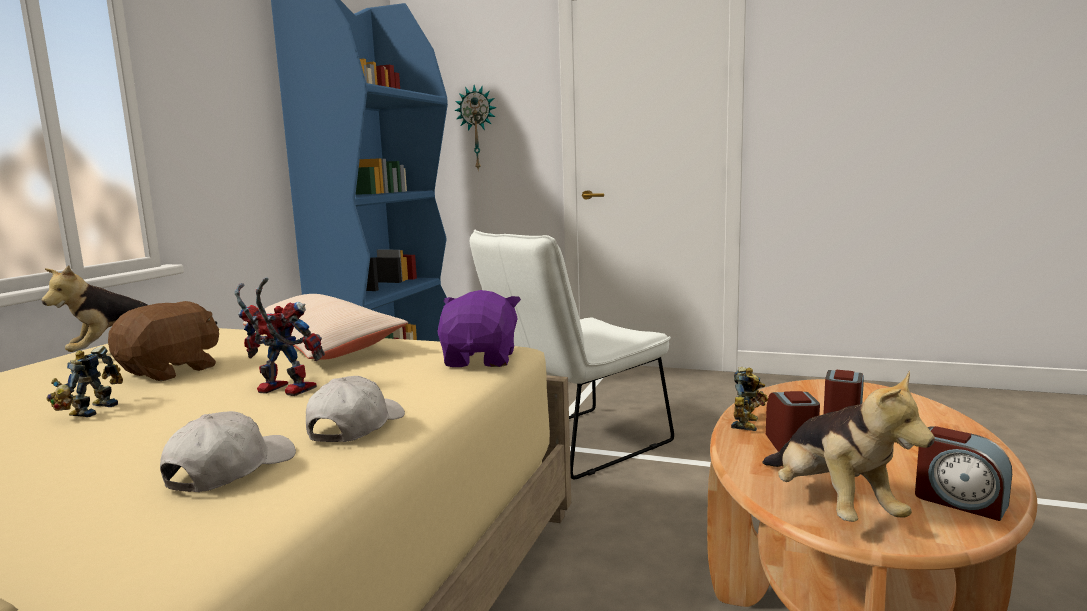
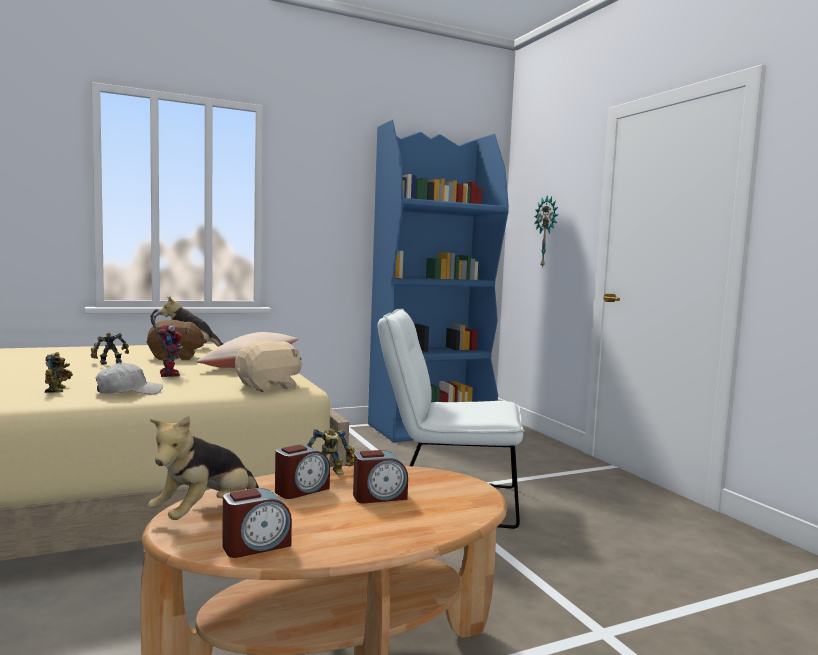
camera: 45 degrees right, 5 degrees down
white cap [160,411,296,492] -> toy robot [45,352,73,393]
purple plush toy [438,290,521,367] -> beige plush toy [235,341,302,392]
alarm clock [915,426,1012,521] -> alarm clock turned 120 degrees counterclockwise [223,488,292,558]

